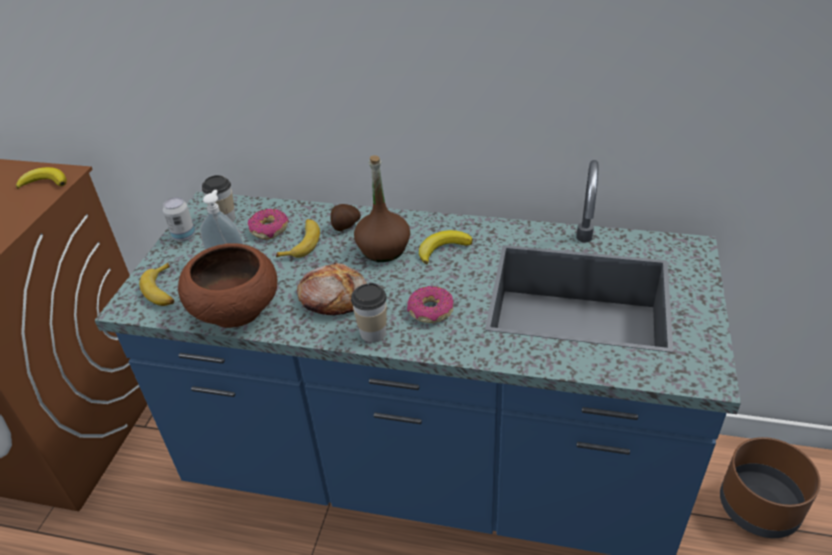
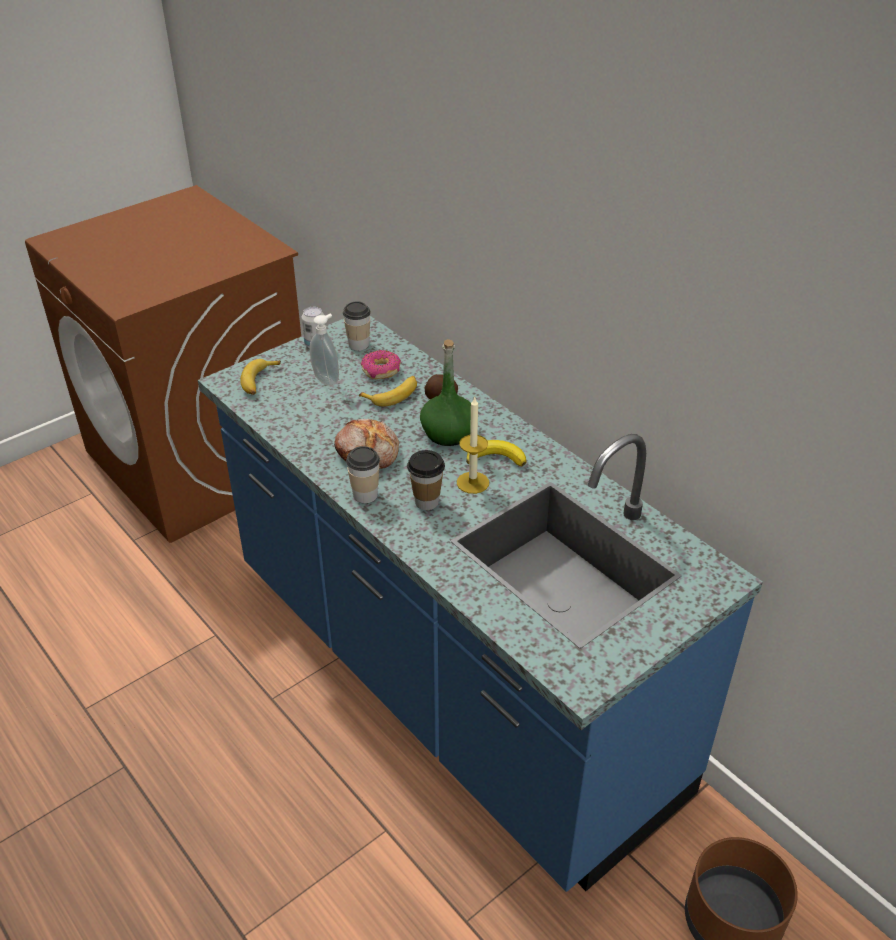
camera: 35 degrees right, 0 degrees up
banana [16,167,67,189] -> none
brown bowl [178,243,278,328] -> none
brown bottle [354,155,410,262] -> green bottle [420,339,471,446]
donut [407,286,453,323] -> cup [407,450,445,510]
none -> candle [457,397,489,494]

